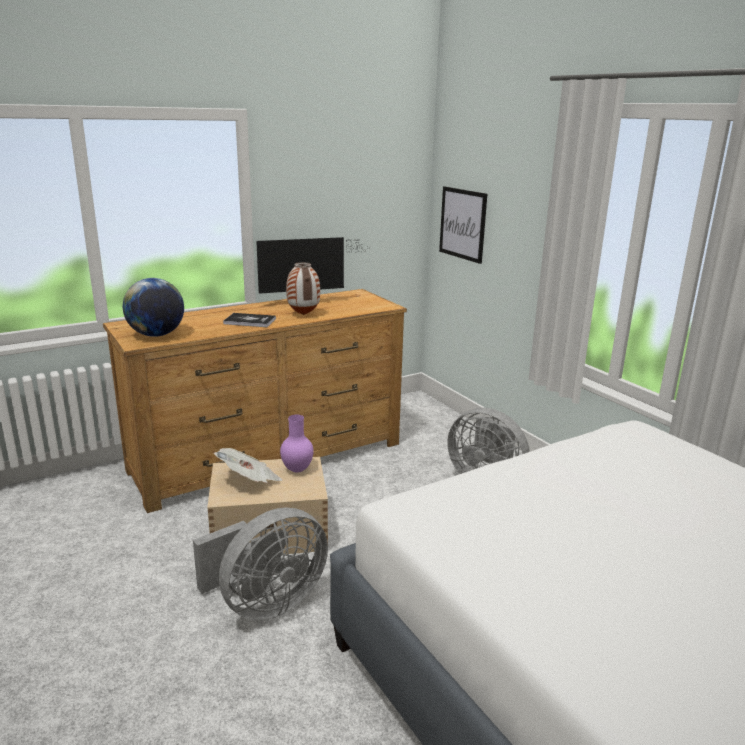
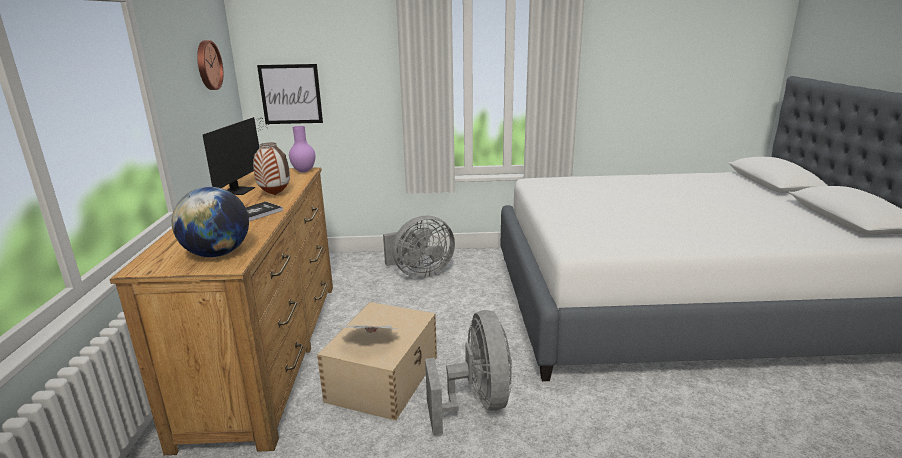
camera: 60 degrees left, 0 degrees up
purple vase [280,414,314,472] -> purple vase moved to [289,126,315,173]
none -> wall clock [197,40,224,90]

